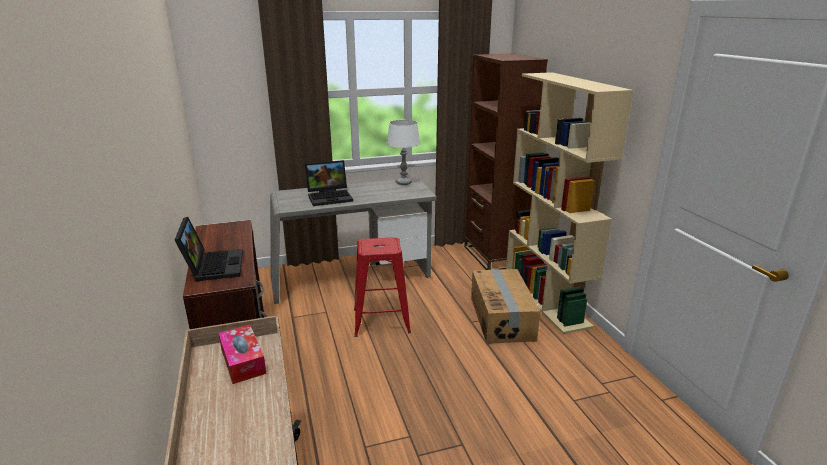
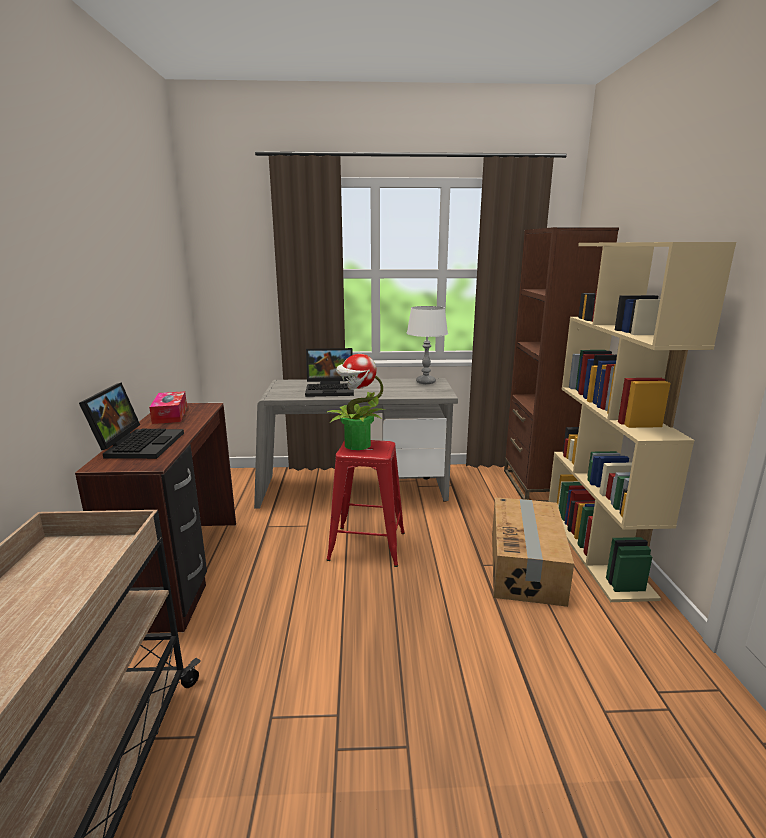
camera: 15 degrees right, 5 degrees down
tissue box [218,325,266,384] -> tissue box moved to [149,391,187,424]
none -> potted plant [326,354,385,450]

